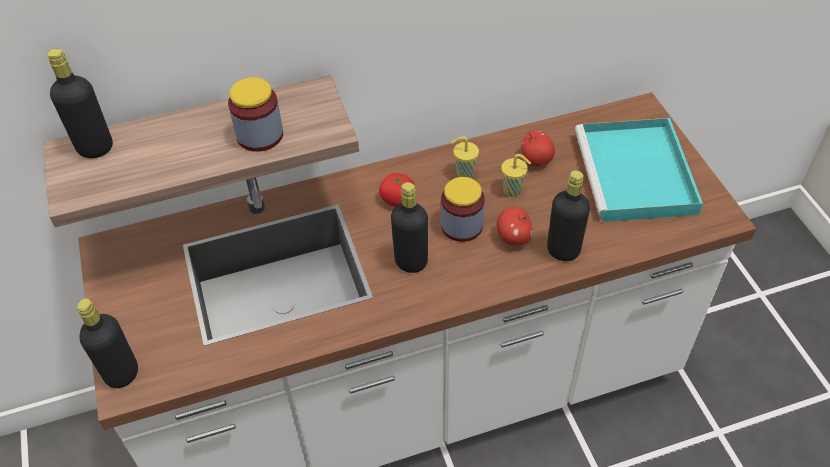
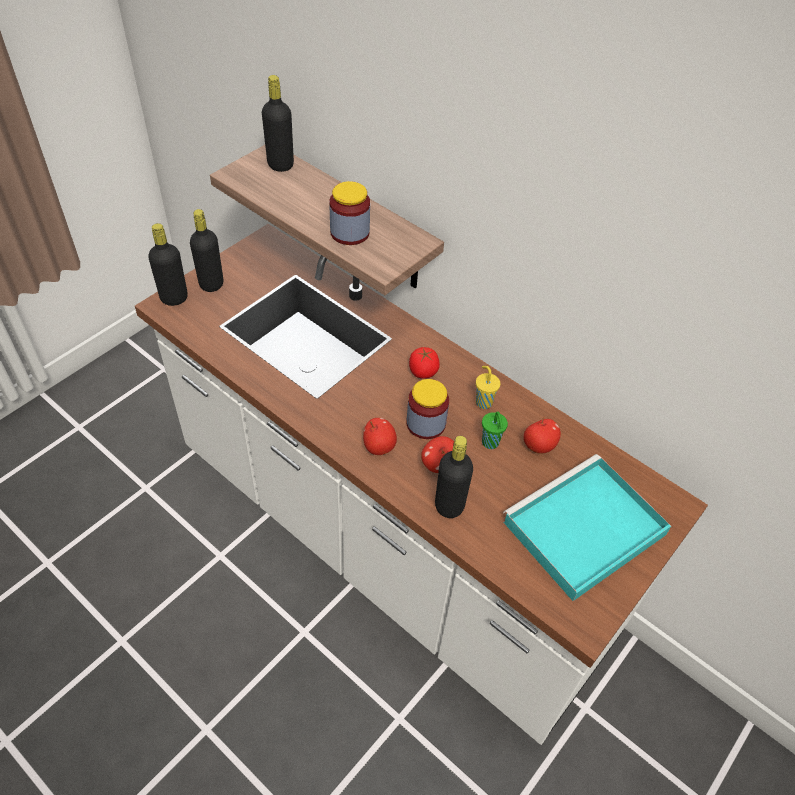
camera: 55 degrees right, 0 degrees up
black bottle [391,182,428,273] -> black bottle moved to [190,209,223,292]
yellow cup [501,154,531,197] -> green cup [482,412,508,449]
none -> apple [363,418,397,455]

